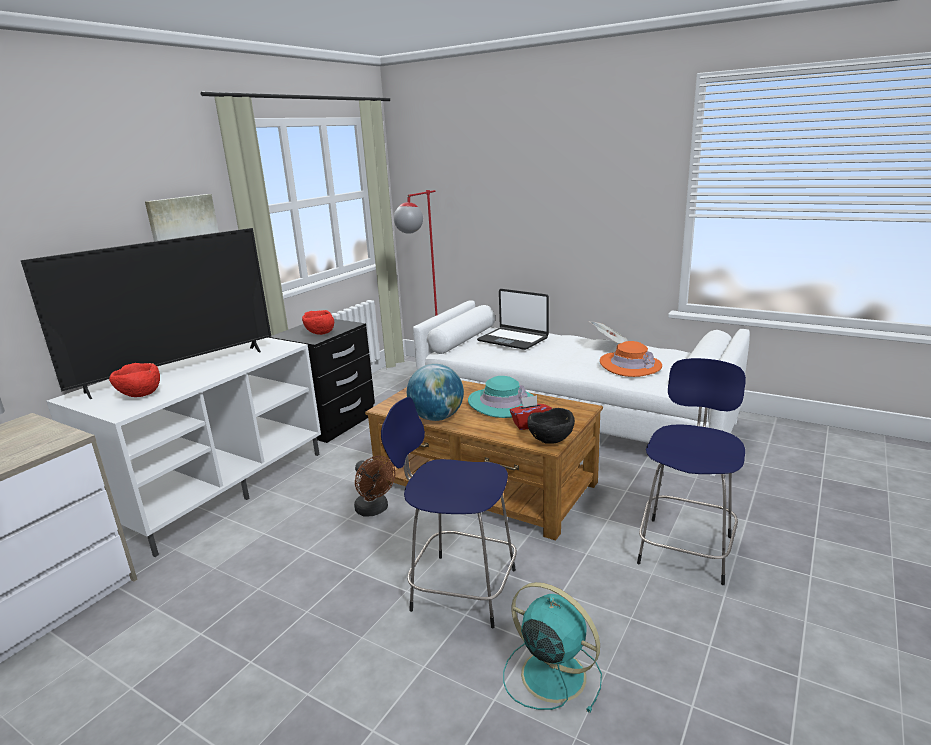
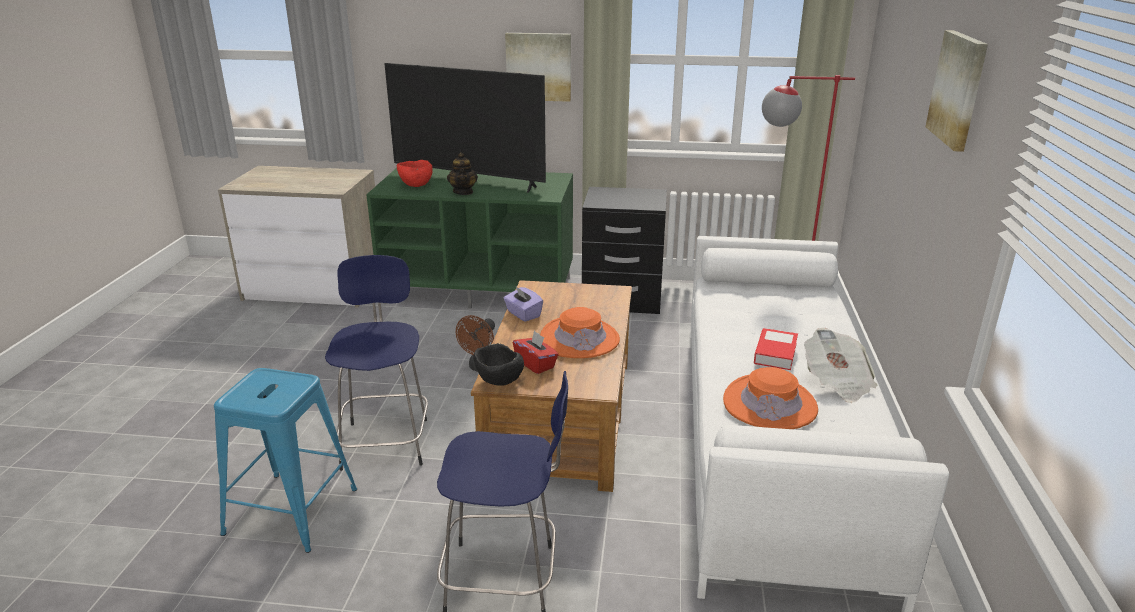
camera: 65 degrees right, 5 degrees up
white tv stand [46,338,321,557] -> green tv stand [366,168,573,308]
red bowl [302,310,334,335] -> none
globe [407,364,464,421] -> purple tissue box [503,287,543,322]
turquoise hat [468,376,533,418] -> orange hat [540,307,620,358]
laptop [477,289,549,350] -> none
turquoise fan [503,582,602,713] -> blue stool [214,368,357,553]
none -> teapot [447,152,478,195]
none -> book [754,328,798,370]
none -> picture [925,30,988,152]

